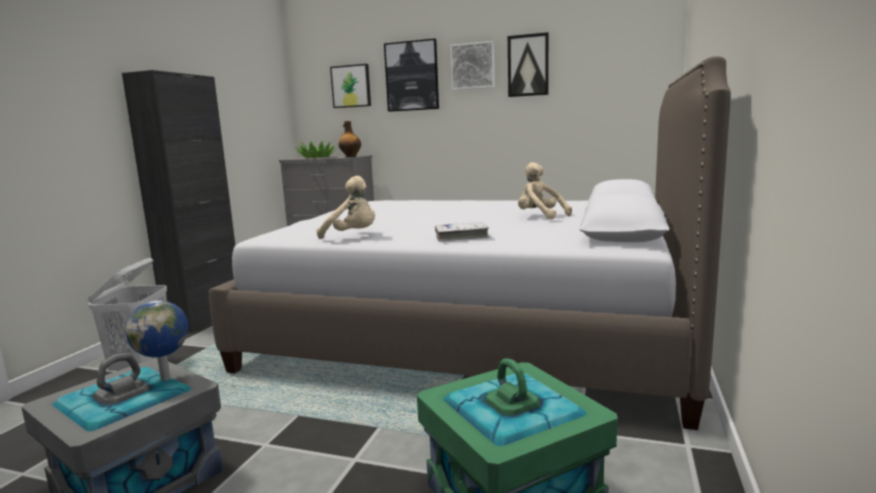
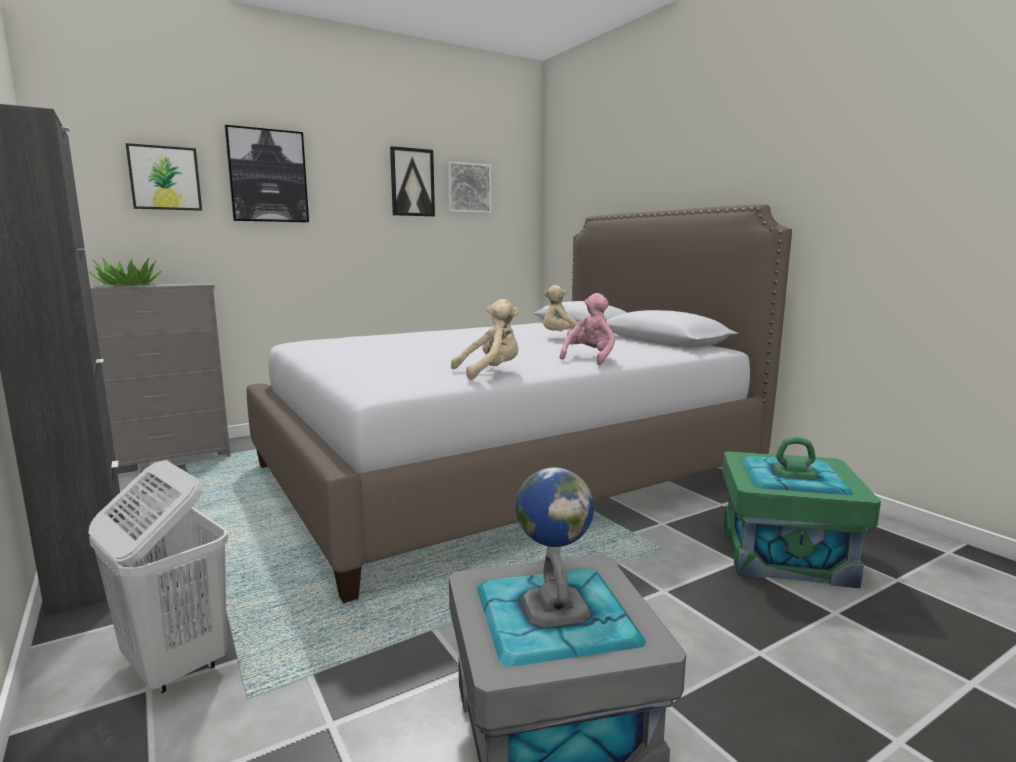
camera: 50 degrees left, 0 degrees up
bottle [339,121,361,157] -> none
white book [435,222,489,242] -> pink plush toy [560,293,615,365]
picture [450,41,495,90] -> picture moved to [447,161,491,213]

